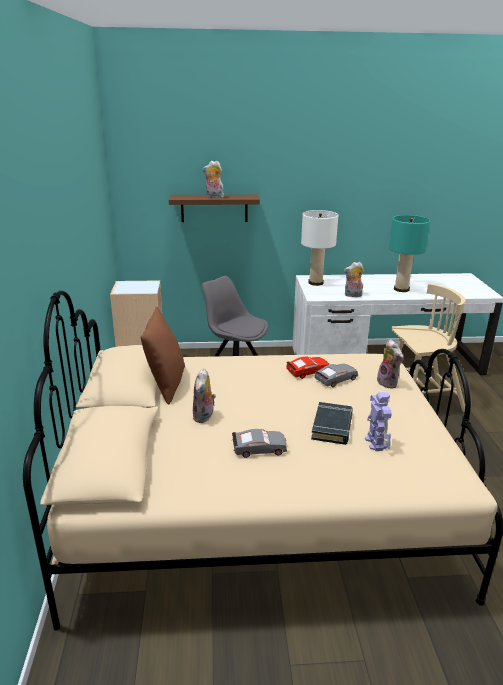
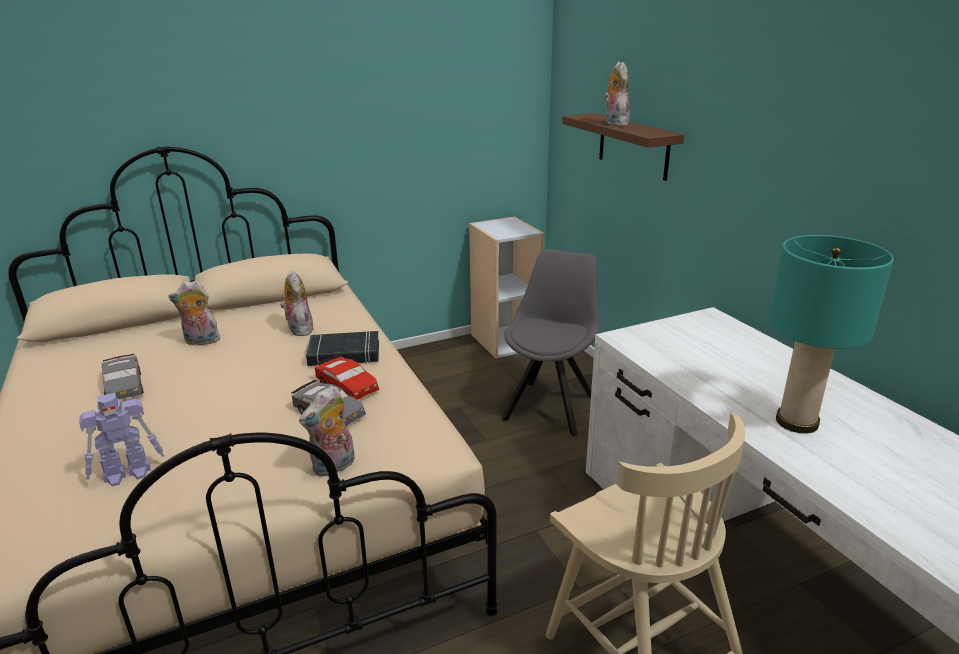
camera: 70 degrees right, 0 degrees up
brown pillow [141,307,185,405] -> none
white table lamp [301,210,338,286] -> none
black book [311,402,353,445] -> black book moved to [306,331,379,366]
plush toy [344,262,364,297] -> plush toy moved to [281,270,314,336]

